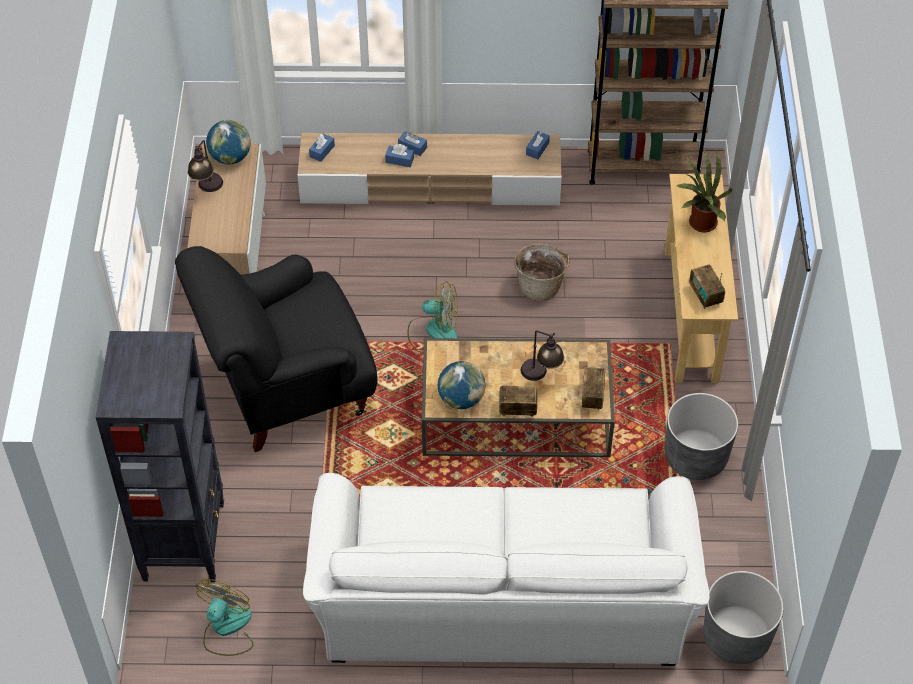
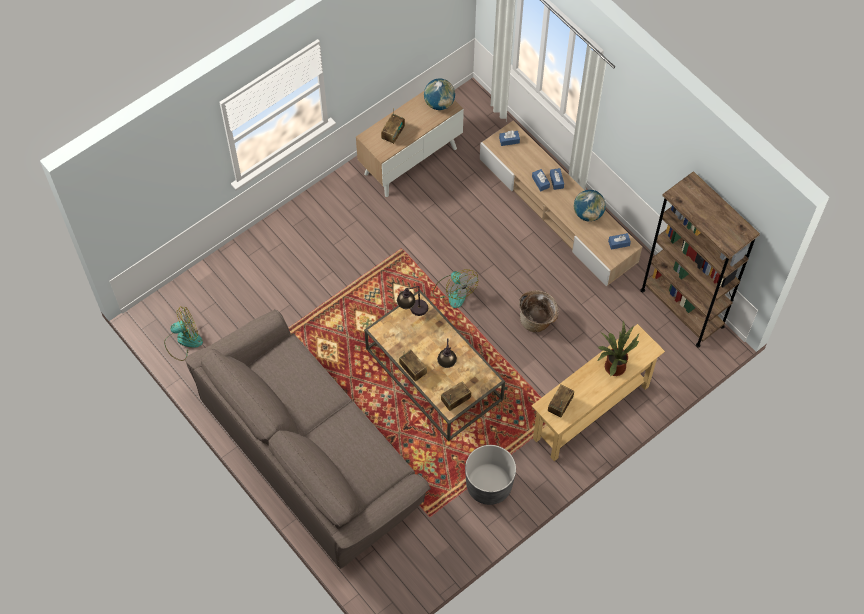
camera: 50 degrees right, 10 degrees up
black bookcase [95,331,224,582] -> none
black armchair [175,246,378,452] -> none
table lamp [188,140,223,192] -> table lamp moved to [397,286,428,316]
white sofa [303,473,710,666] -> brown sofa [185,309,431,569]
globe [438,361,486,409] -> globe moved to [574,190,606,222]
grey planter [703,571,784,664] -> none
none -> radio [381,108,405,144]

